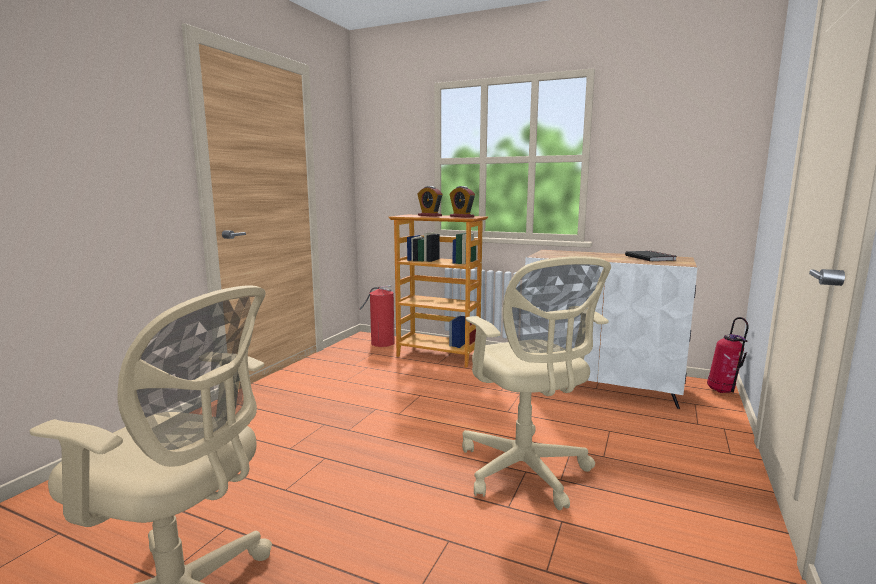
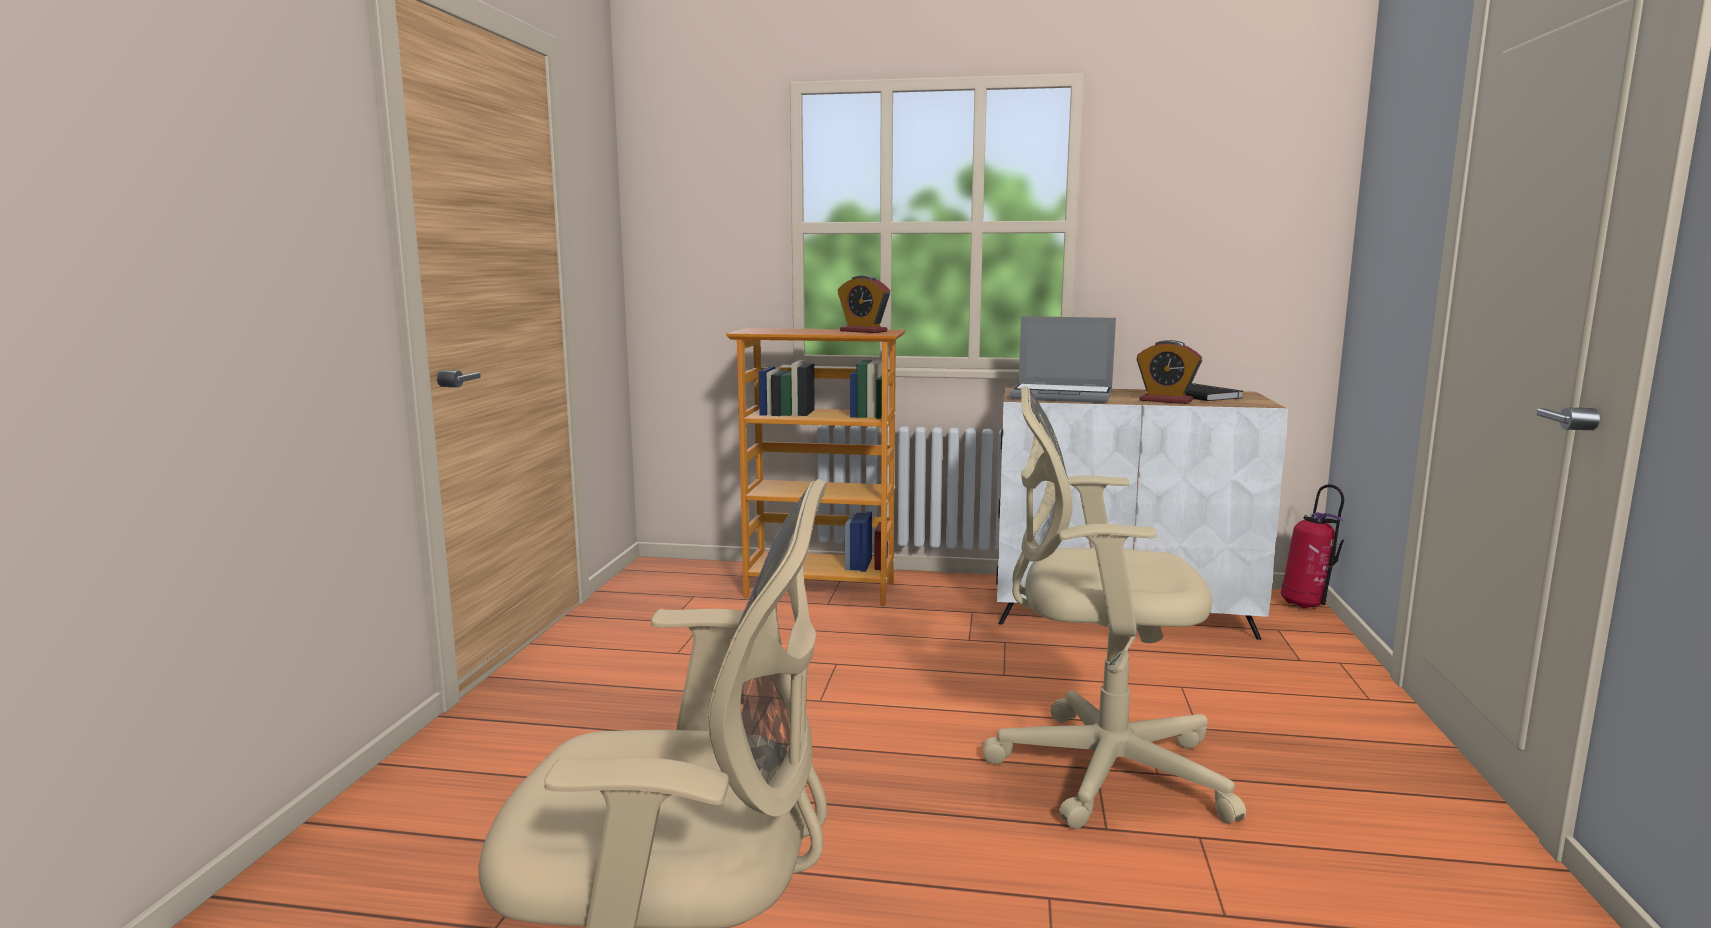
camera: 15 degrees left, 0 degrees up
fire extinguisher [360,285,394,347] -> none
alarm clock [417,186,443,217] -> alarm clock moved to [1136,340,1202,404]
beige office chair [462,256,611,510] -> beige office chair turned 135 degrees clockwise [983,386,1246,829]
none -> laptop [1009,316,1116,403]

